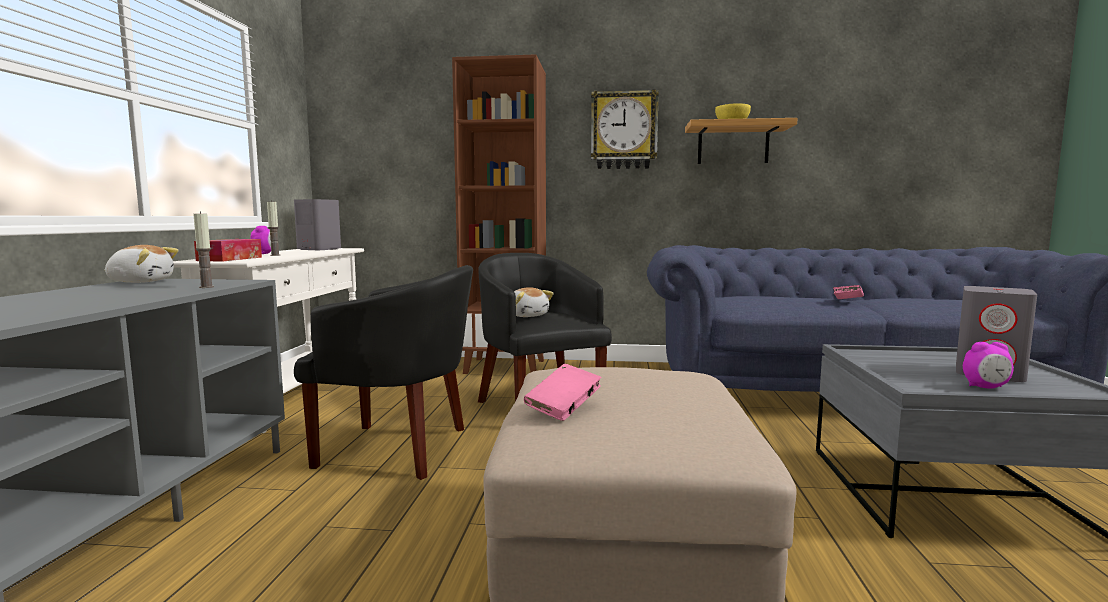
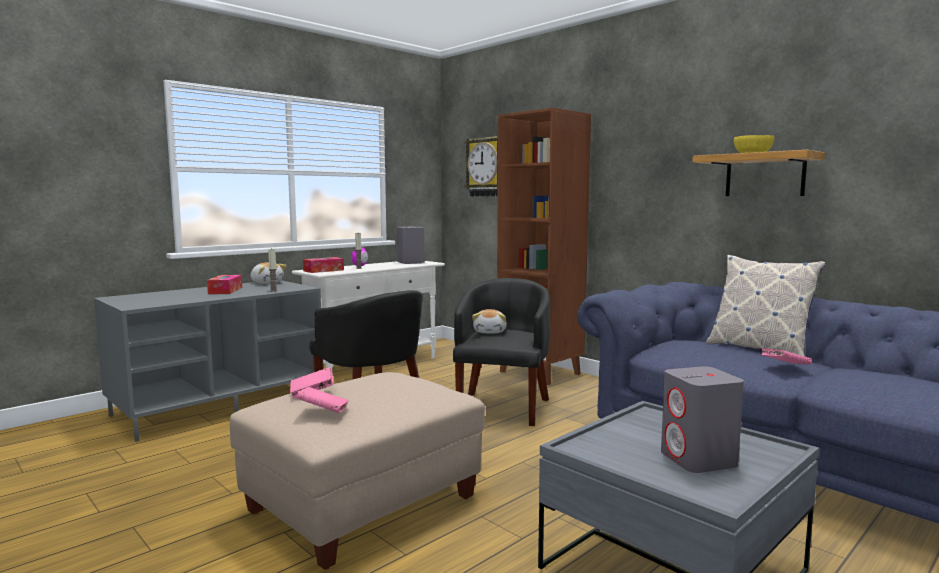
camera: 40 degrees right, 0 degrees up
wall clock [591,89,659,169] -> wall clock moved to [465,136,498,196]
alarm clock [963,342,1014,389] -> none
none -> tissue box [207,275,242,294]
none -> pink book [296,387,349,413]
none -> pillow [706,255,826,357]

